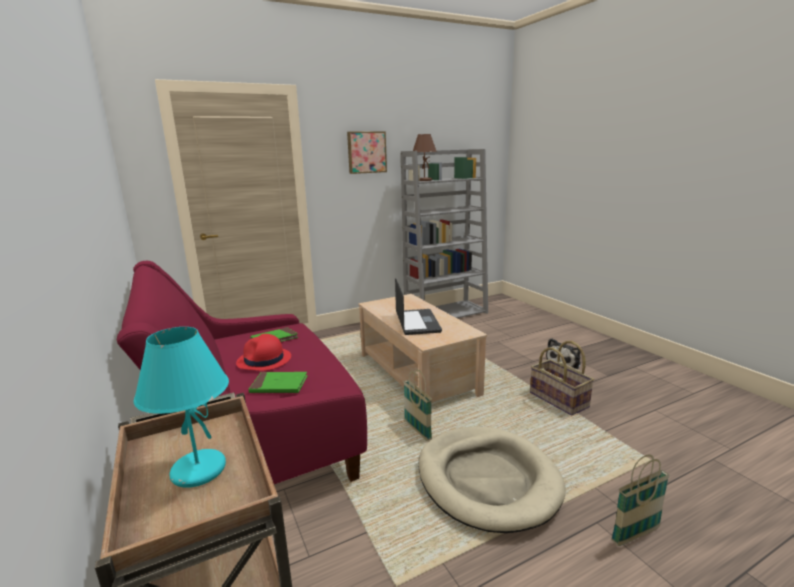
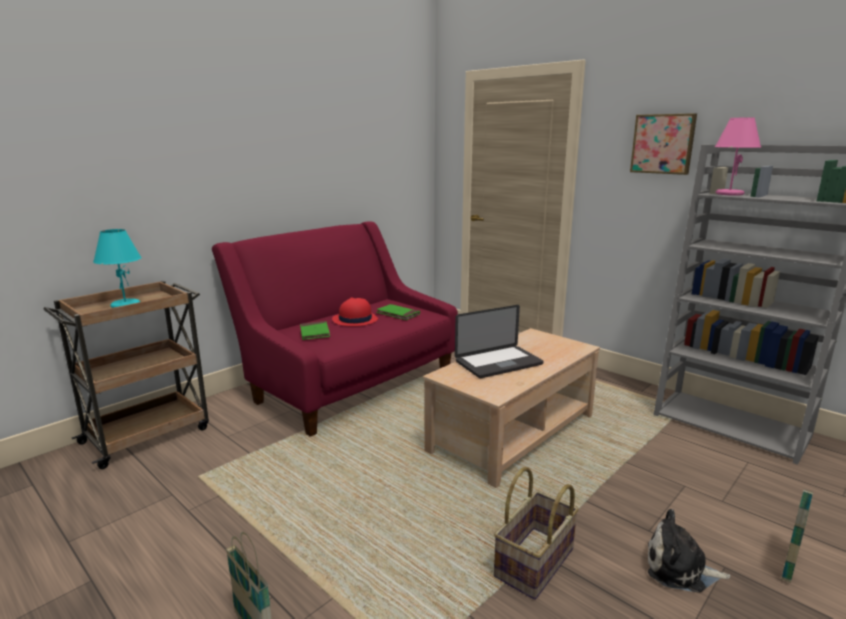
camera: 70 degrees right, 0 degrees up
basket [404,370,432,441] -> basket moved to [781,480,817,583]
brown table lamp [413,134,437,181] -> pink table lamp [715,118,761,196]
beige dog bed [418,427,566,533] -> none

